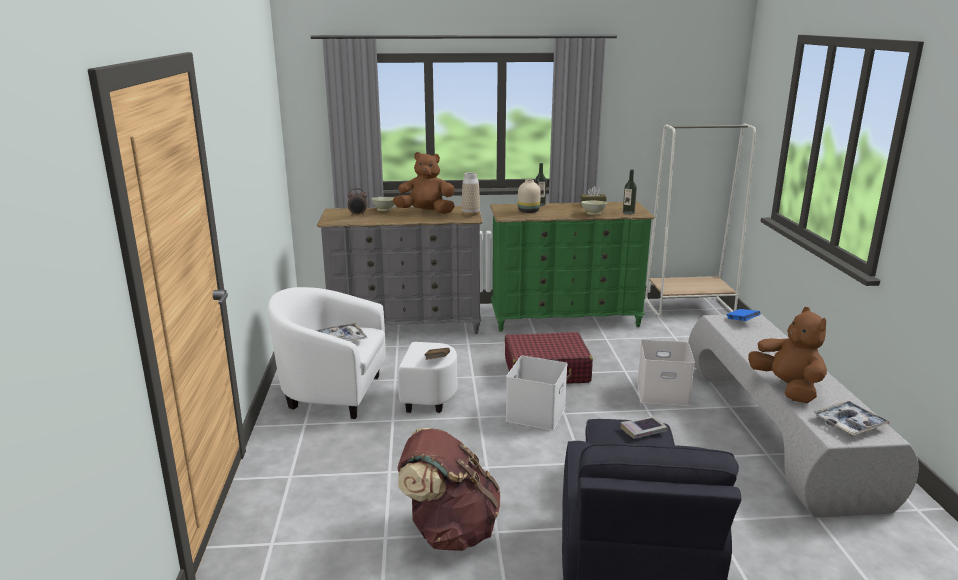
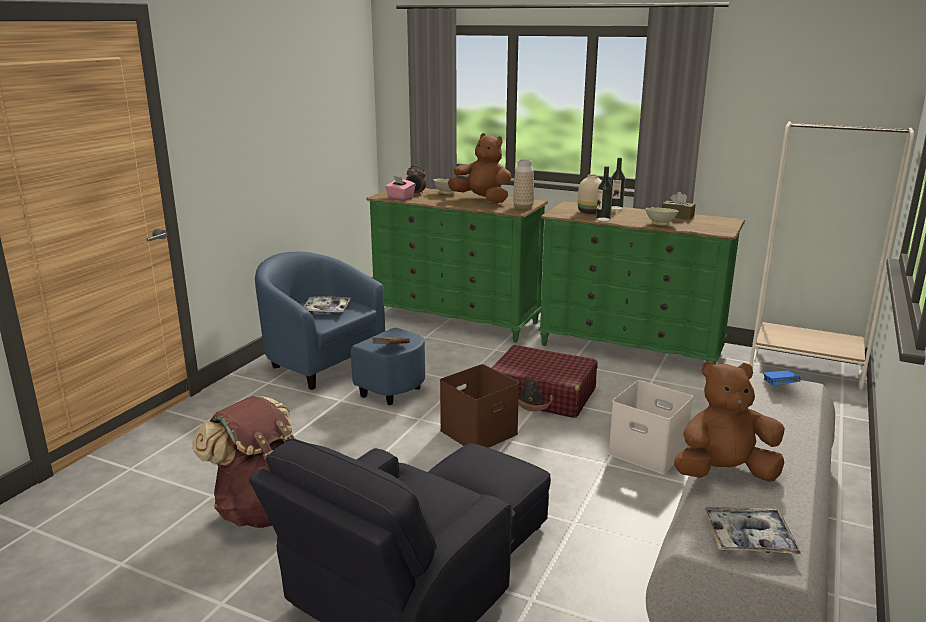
camera: 30 degrees right, 0 degrees up
white armchair [268,287,457,419] -> blue armchair [255,252,425,405]
grey dresser [317,206,483,334] -> green dresser [366,188,548,343]
white storage box [505,355,568,431] -> brown storage box [440,364,519,448]
book [621,416,668,439] -> none
bottle [623,170,637,215] -> bottle moved to [596,166,613,221]
brown plush toy [748,307,827,403] -> brown plush toy turned 105 degrees counterclockwise [674,361,785,482]
none -> pink tissue box [385,176,416,200]

